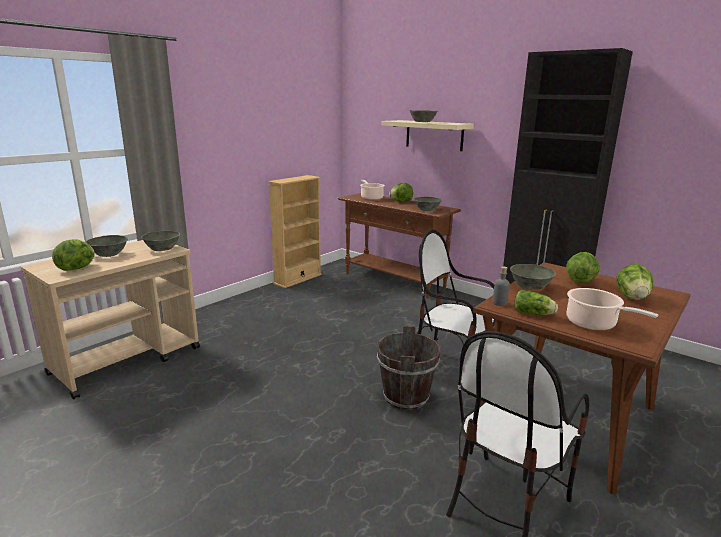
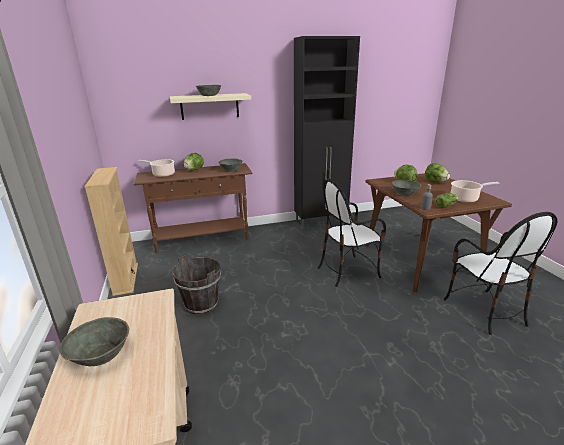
camera: 55 degrees left, 5 degrees up
lettuce [52,240,95,271] -> none
grey bowl [141,231,180,251] -> none
brown bucket [377,326,441,410] -> brown bucket moved to [172,255,221,315]

